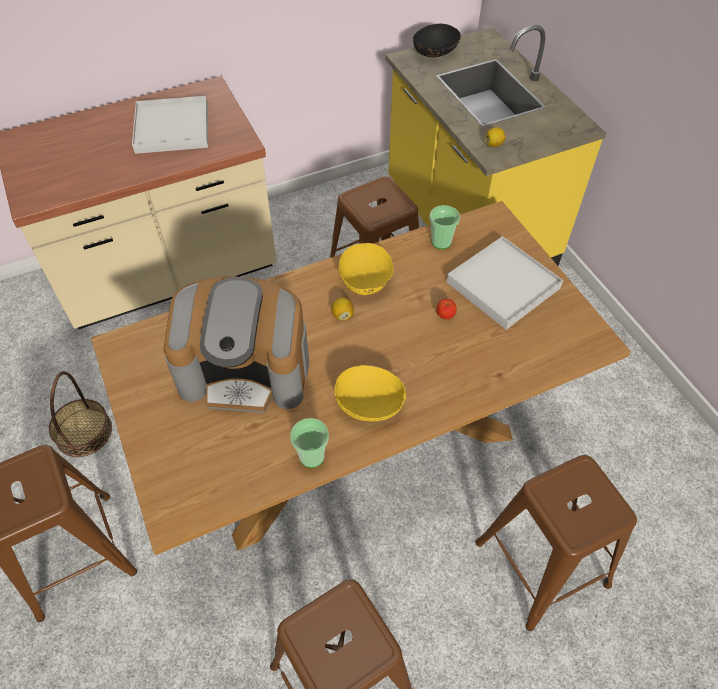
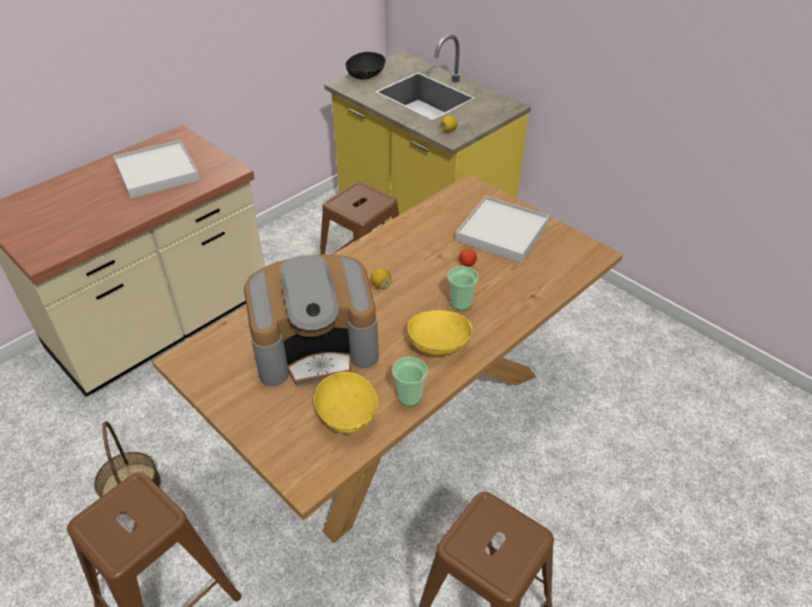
camera: 20 degrees left, 10 degrees down
yellow bowl [339,243,394,295] -> yellow bowl moved to [314,372,379,434]
cup [429,205,460,249] -> cup moved to [447,266,479,310]
brown stool [475,455,637,631] -> none

